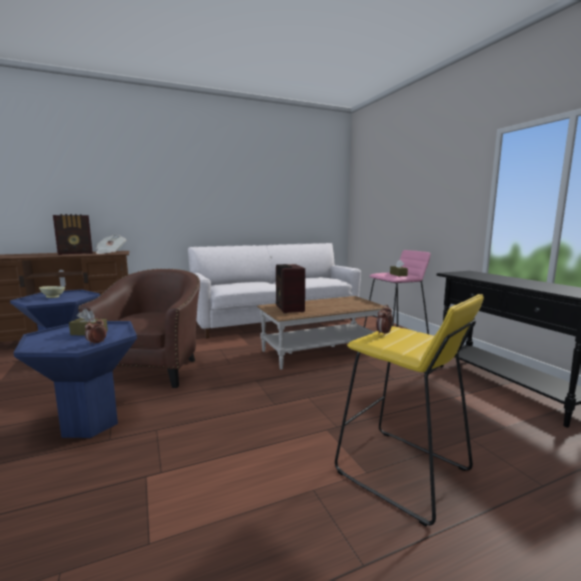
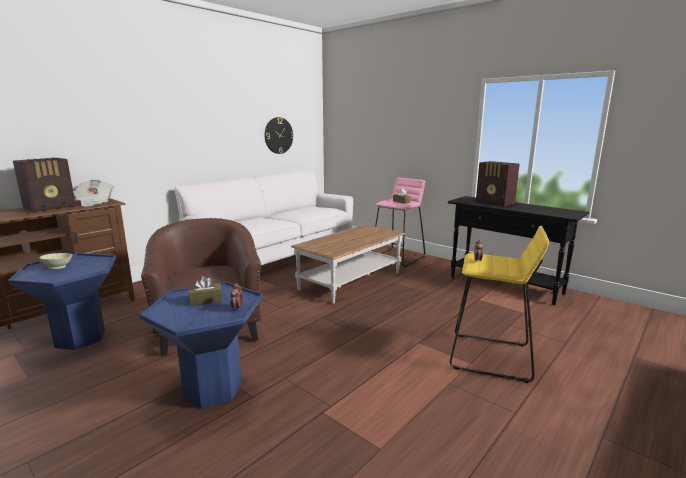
camera: 25 degrees left, 5 degrees up
radio [276,264,305,313] -> radio moved to [476,161,520,207]
none -> wall clock [265,117,294,154]

